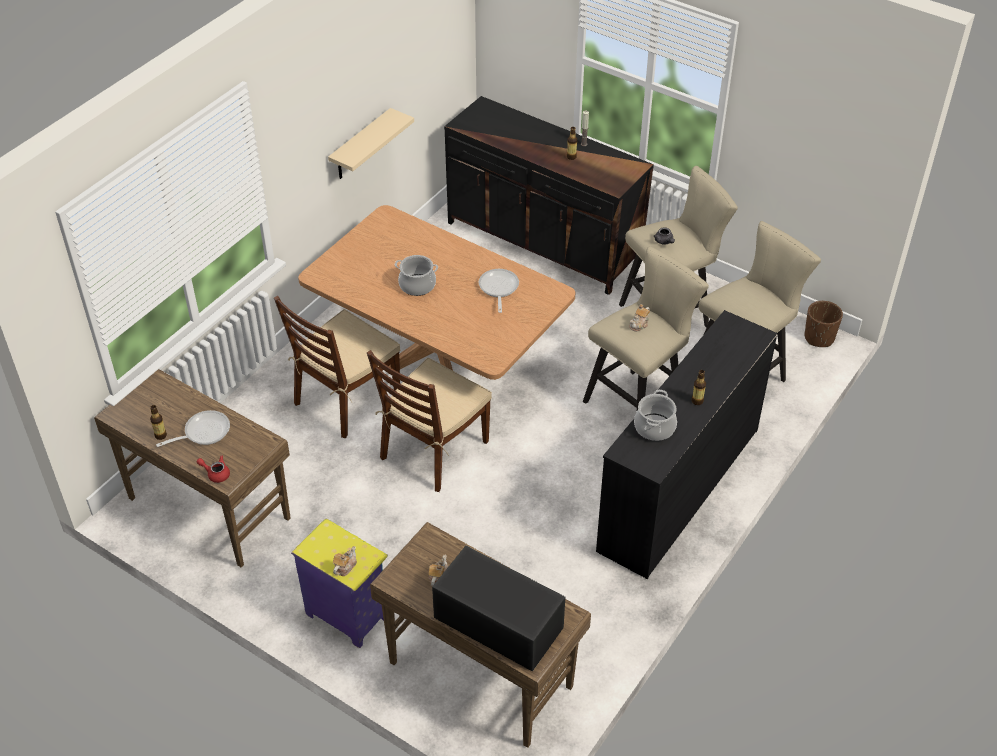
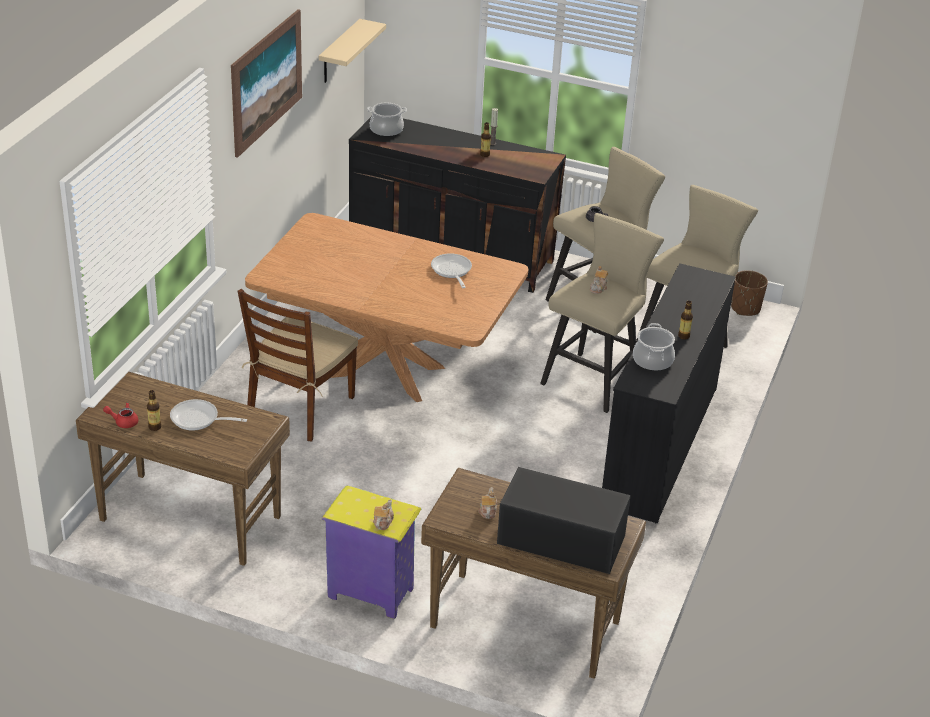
camera: 15 degrees left, 10 degrees down
frying pan [156,410,230,447] -> frying pan turned 120 degrees counterclockwise [170,399,247,430]
red teapot [197,455,230,483] -> red teapot moved to [103,402,138,428]
beige shelf [328,108,414,179] -> beige shelf moved to [319,19,386,83]
brown chair [367,350,492,492] -> none
cooking pot [395,255,438,296] -> cooking pot moved to [367,103,407,137]
none -> picture [231,9,302,158]

